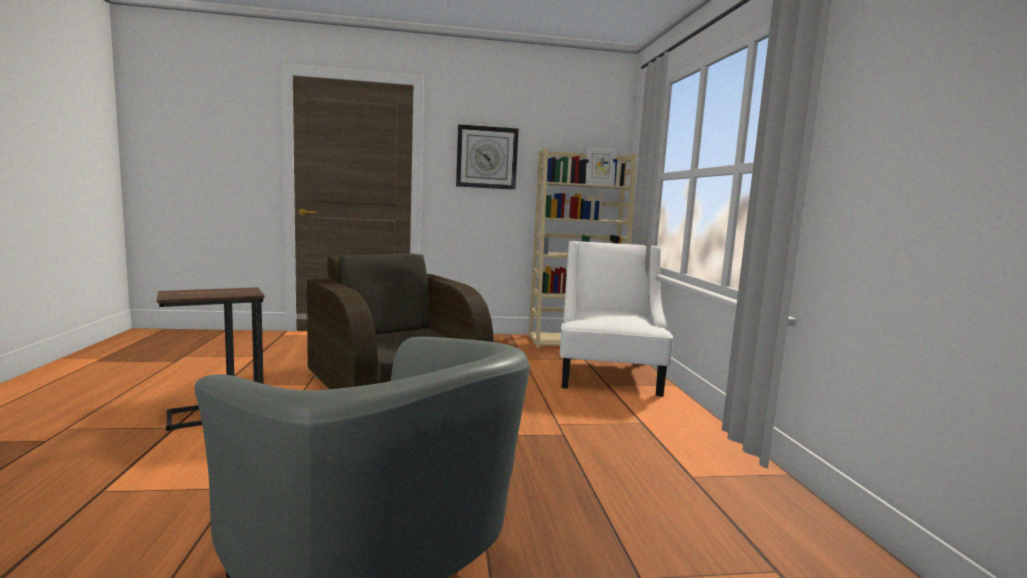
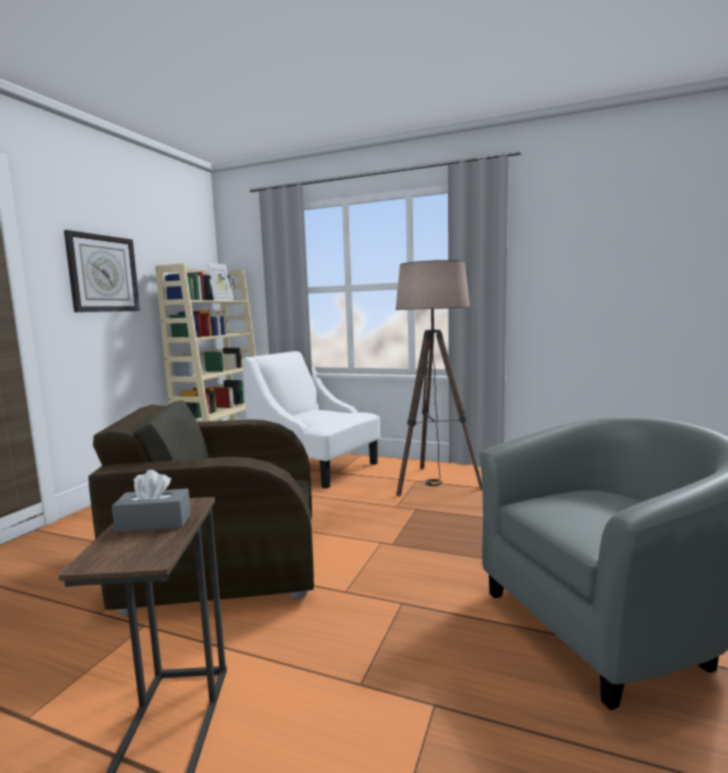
camera: 60 degrees left, 0 degrees up
none -> grey tissue box [112,470,191,533]
none -> floor lamp [395,260,482,496]

